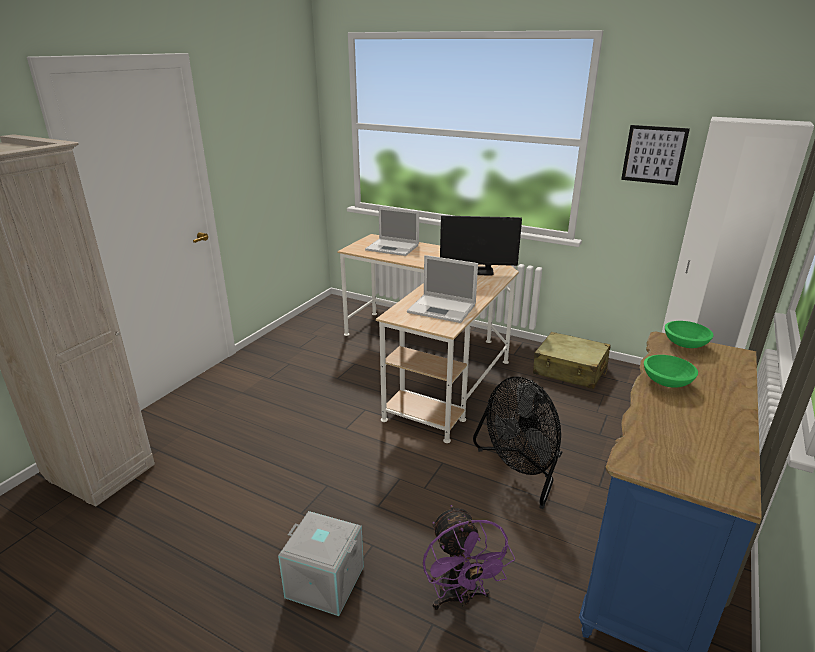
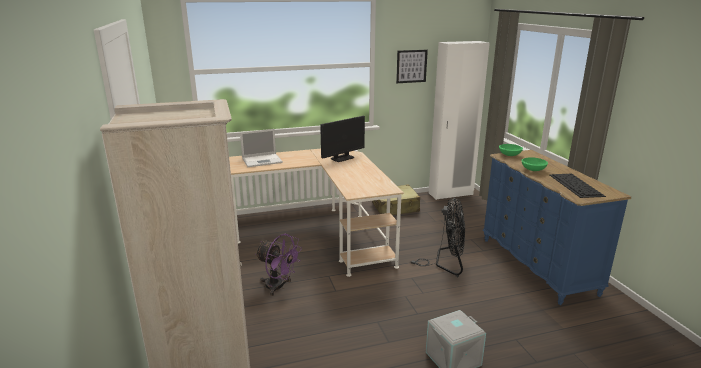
camera: 45 degrees left, 5 degrees down
laptop [407,255,478,323] -> none
purple fan [423,505,515,610] -> purple fan moved to [255,234,302,296]
black fan [473,376,562,509] -> black fan turned 90 degrees counterclockwise [410,198,465,277]
none -> keyboard [550,174,606,198]

